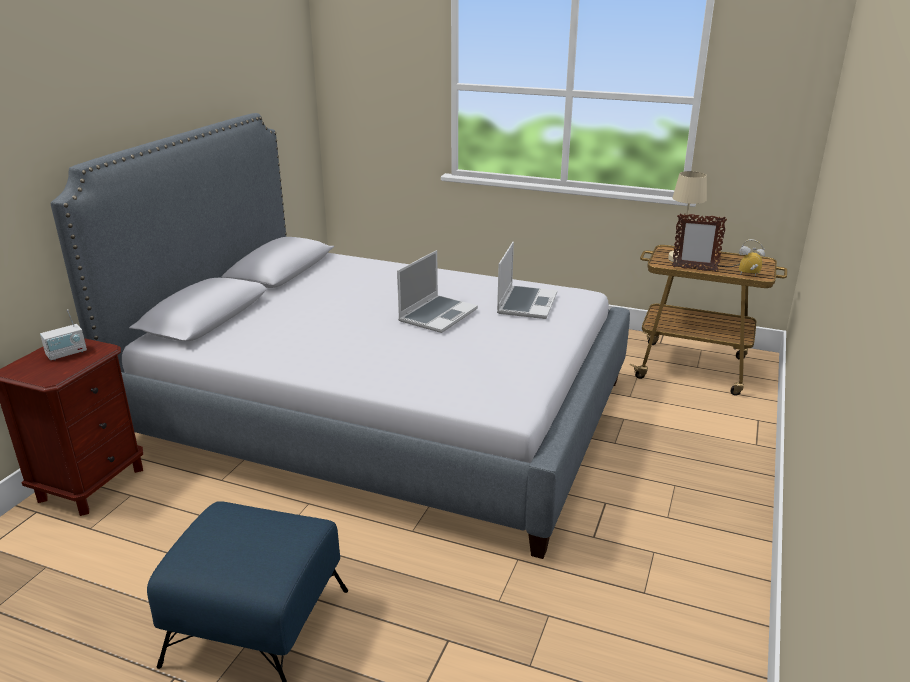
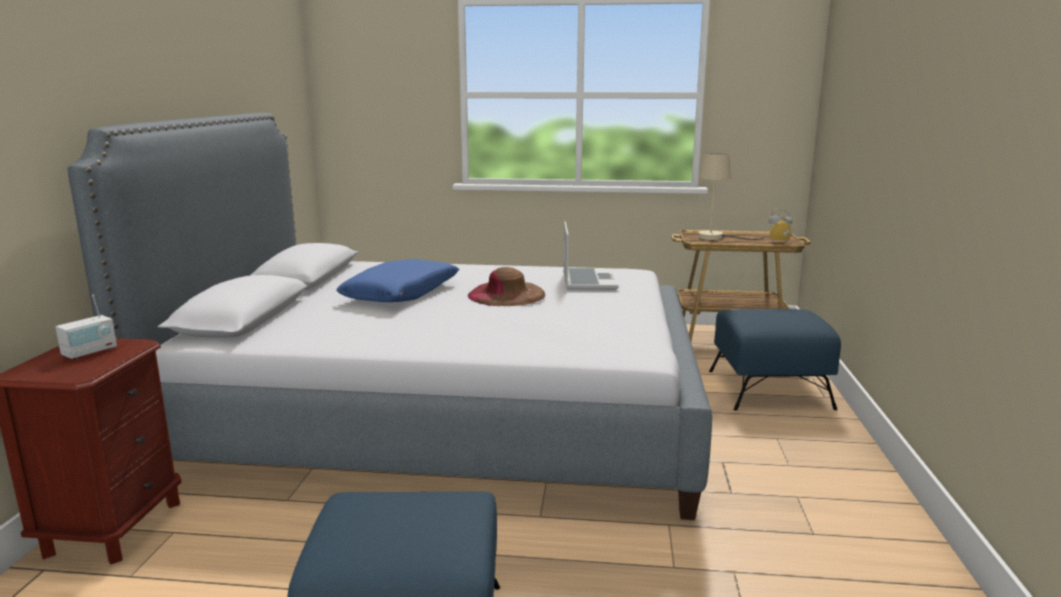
camera: 15 degrees left, 10 degrees down
laptop [397,250,478,333] -> brown hat [467,267,545,306]
picture frame [672,213,727,272] -> none
none -> blue pillow [336,259,459,302]
none -> blue ottoman [709,309,841,411]

